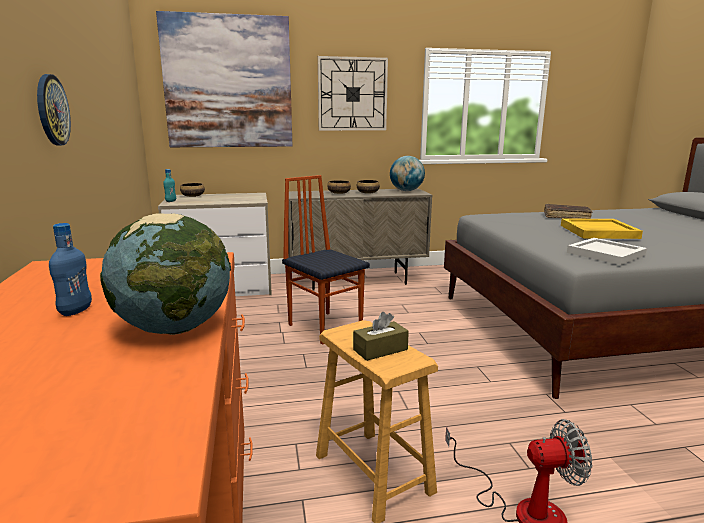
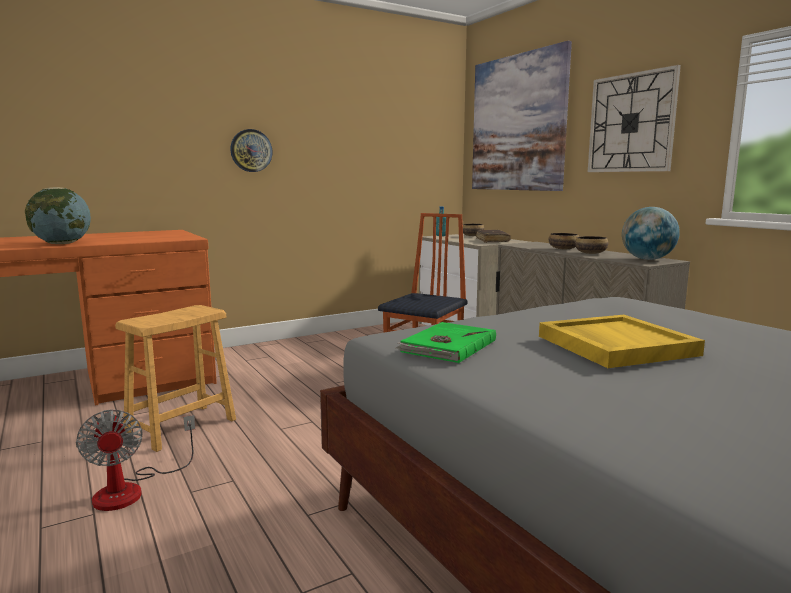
camera: 70 degrees right, 5 degrees down
blue bottle [49,223,92,316] -> none
brown tissue box [353,312,409,361] -> none
brown book [544,204,592,219] -> brown book moved to [476,230,511,243]
white tray [567,238,647,265] -> green book [395,322,496,363]

